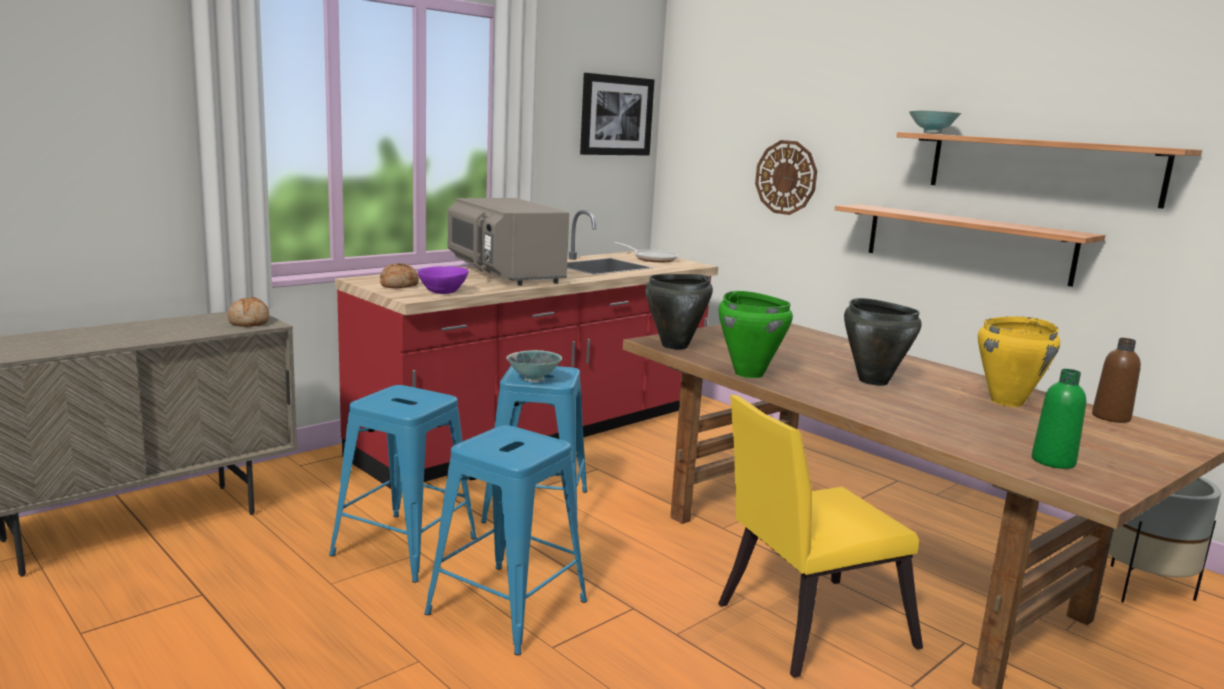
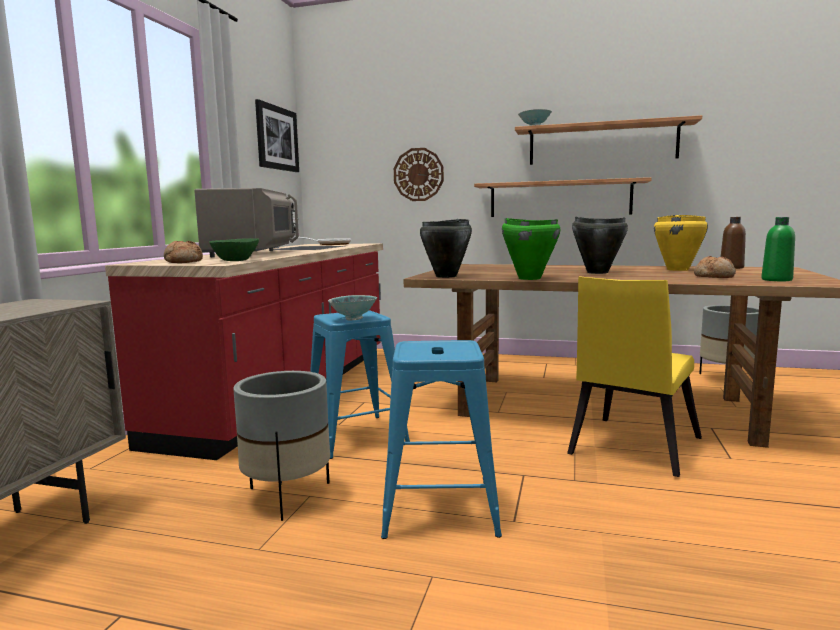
camera: 30 degrees left, 5 degrees down
bread [228,297,269,327] -> bread moved to [694,256,736,278]
blue stool [329,385,477,583] -> grey planter [233,371,330,521]
purple bowl [417,267,469,294] -> green bowl [209,238,259,261]
grey microwave [448,198,569,285] -> grey microwave turned 120 degrees counterclockwise [194,188,299,257]

